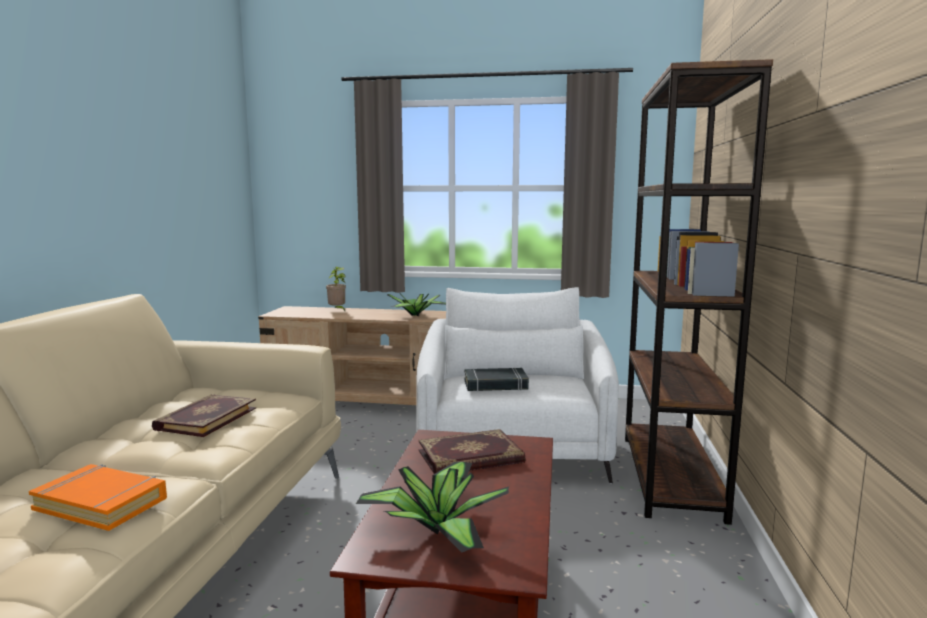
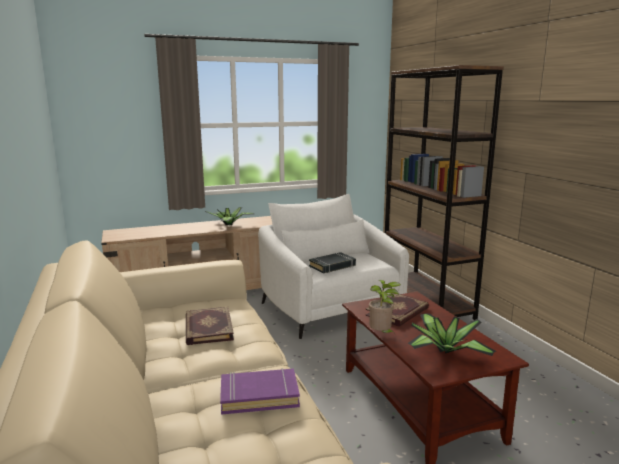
camera: 30 degrees left, 5 degrees up
orange book [29,464,167,531] -> purple book [220,368,300,415]
potted plant [326,266,346,311] -> potted plant moved to [369,280,401,335]

